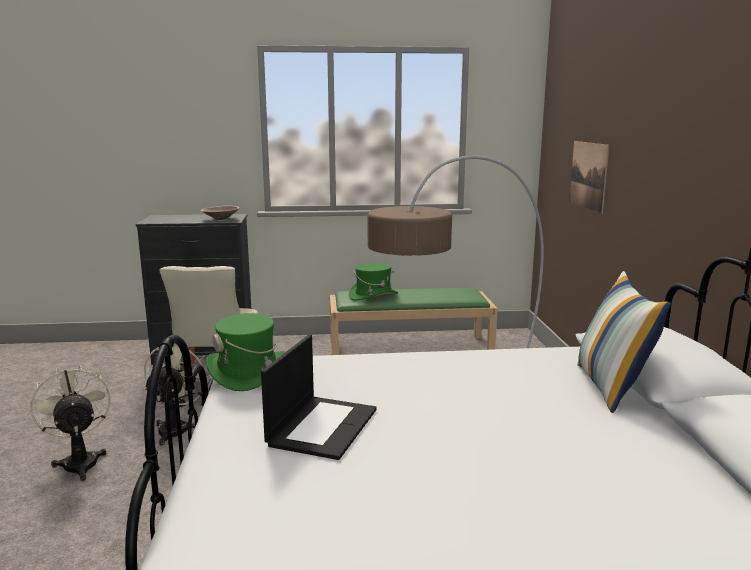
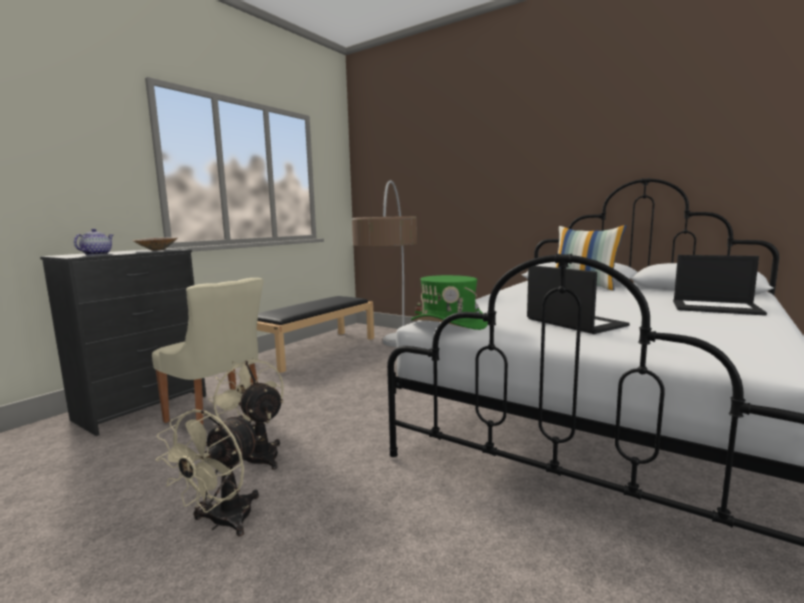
camera: 50 degrees left, 5 degrees down
beige fan [30,365,111,481] -> beige fan turned 75 degrees counterclockwise [156,409,261,536]
green bench [330,288,498,355] -> black bench [257,296,374,373]
green hat [349,263,398,301] -> none
picture [569,141,609,214] -> none
none -> teapot [74,229,113,255]
none -> laptop [673,255,767,316]

